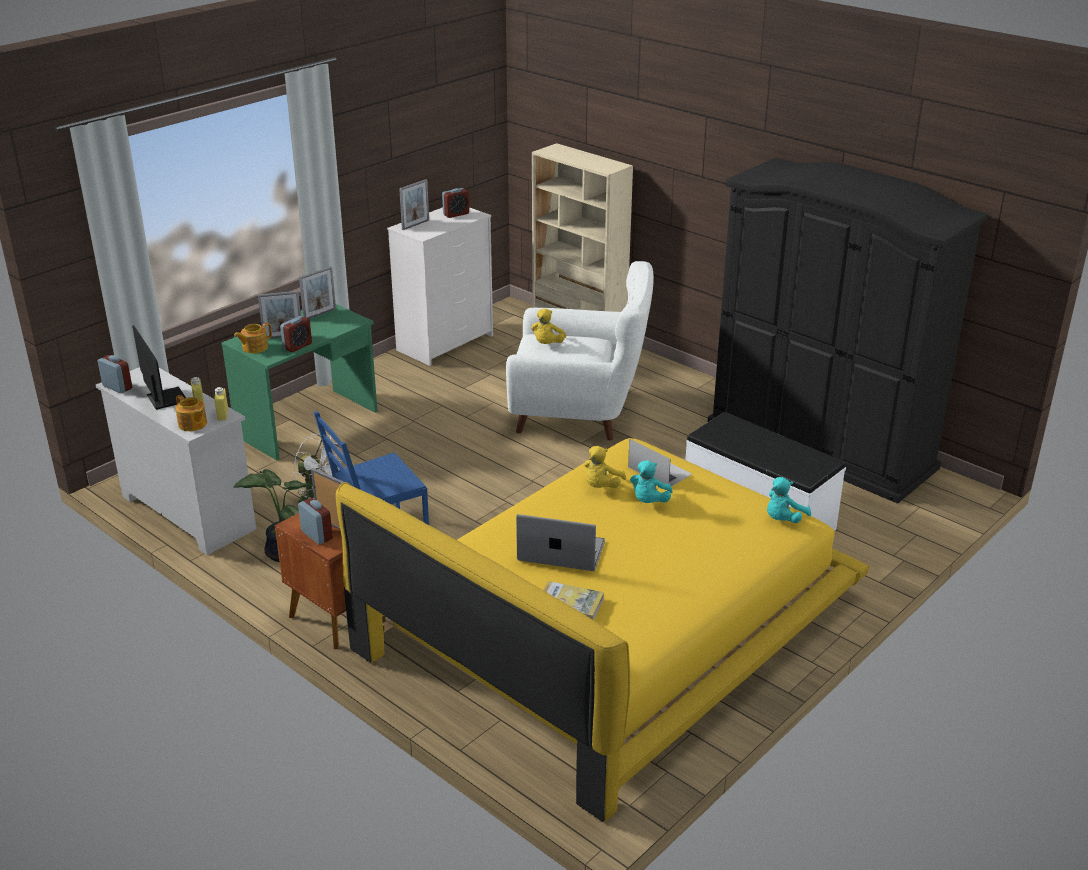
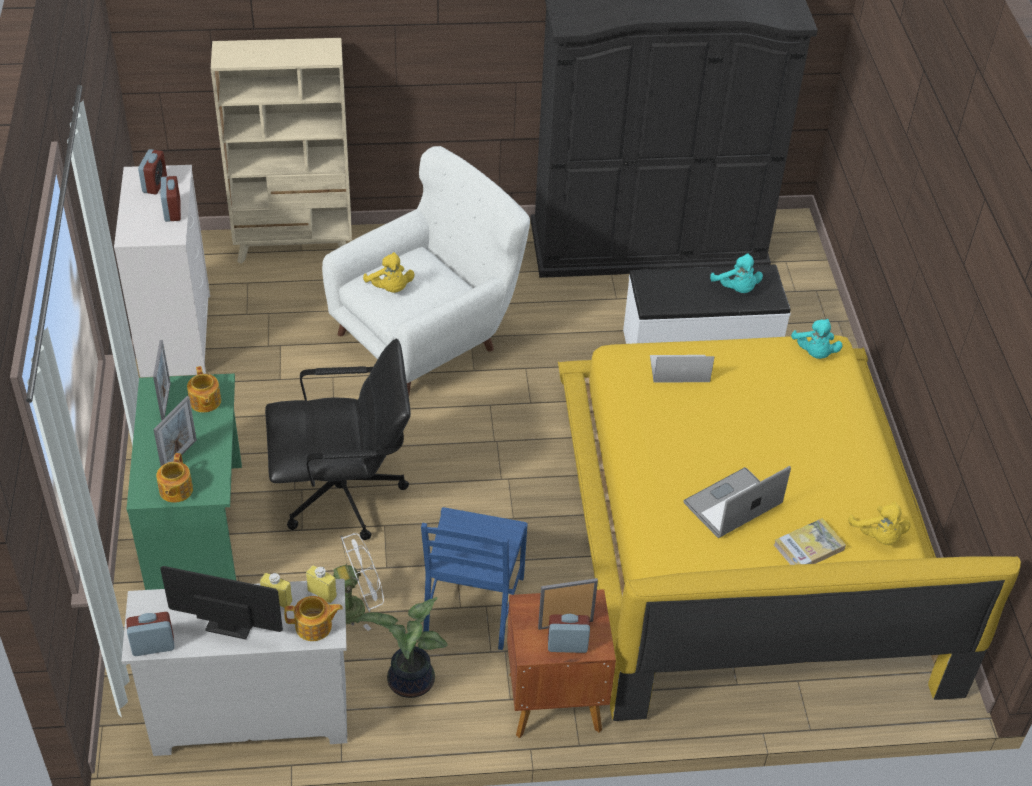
camera: 50 degrees left, 15 degrees up
alarm clock [280,316,312,352] -> alarm clock moved to [161,176,181,222]
picture frame [399,179,429,230] -> none
yellow plush toy [584,446,626,488] -> yellow plush toy moved to [848,501,911,545]
turquoise plush toy [630,460,673,503] -> turquoise plush toy moved to [710,254,763,293]
none -> teapot [187,366,221,413]
none -> black office chair [265,339,411,540]

